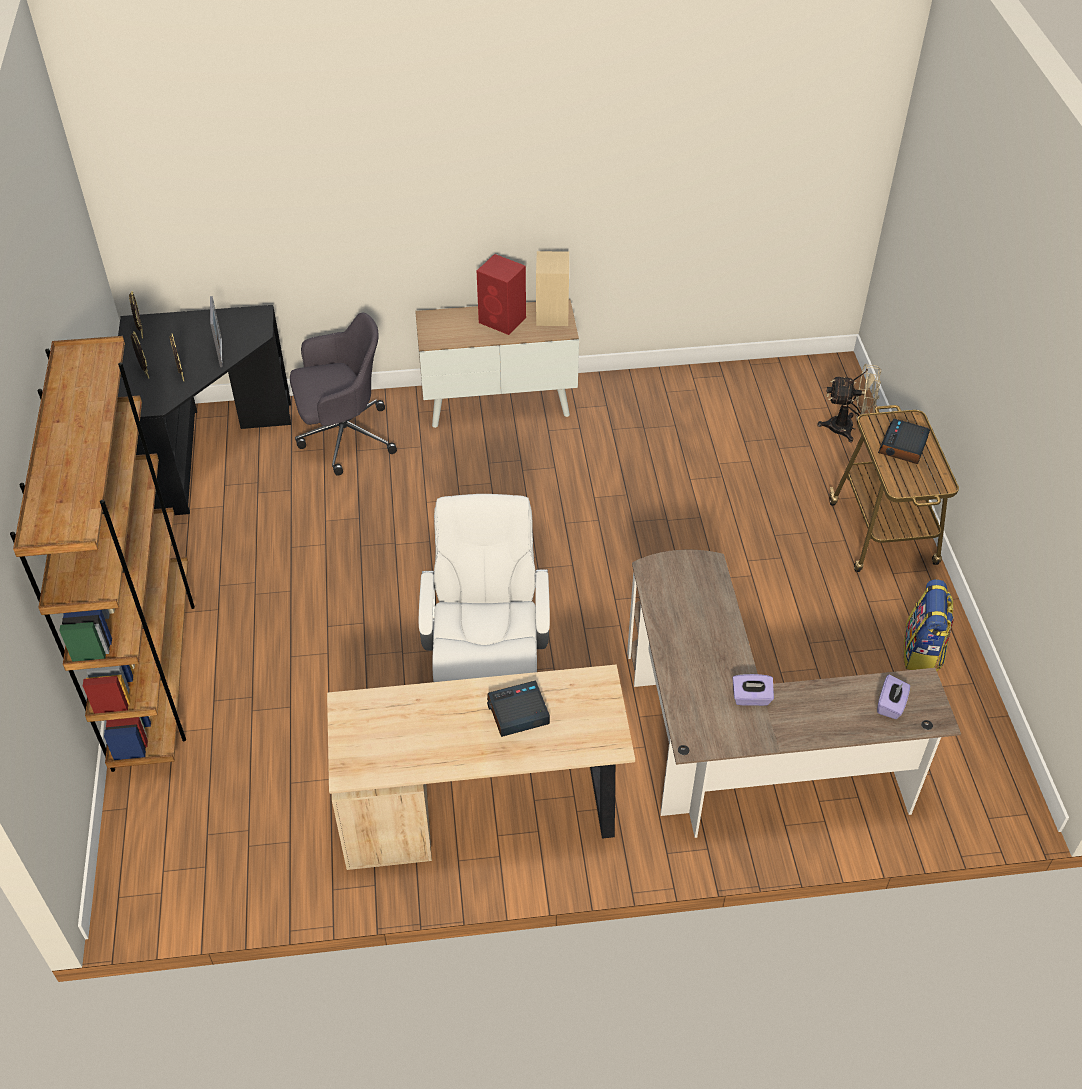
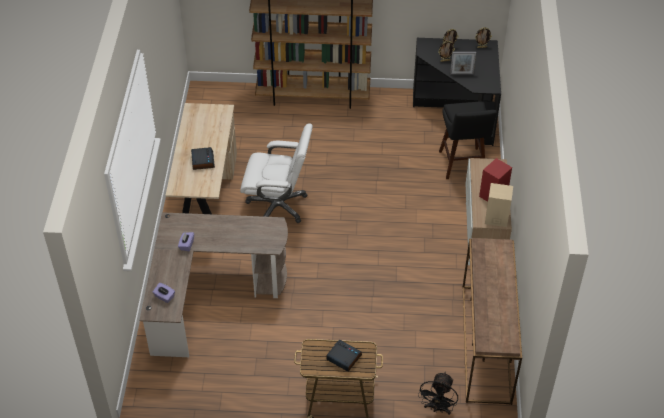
camera: 100 degrees right, 0 degrees up
grey office chair [290,313,397,476] -> black stool [439,101,497,179]
beige fan [817,364,881,443] -> black fan [418,372,458,415]
backpack [904,579,954,671] -> none
none -> brown console table [462,238,522,405]

